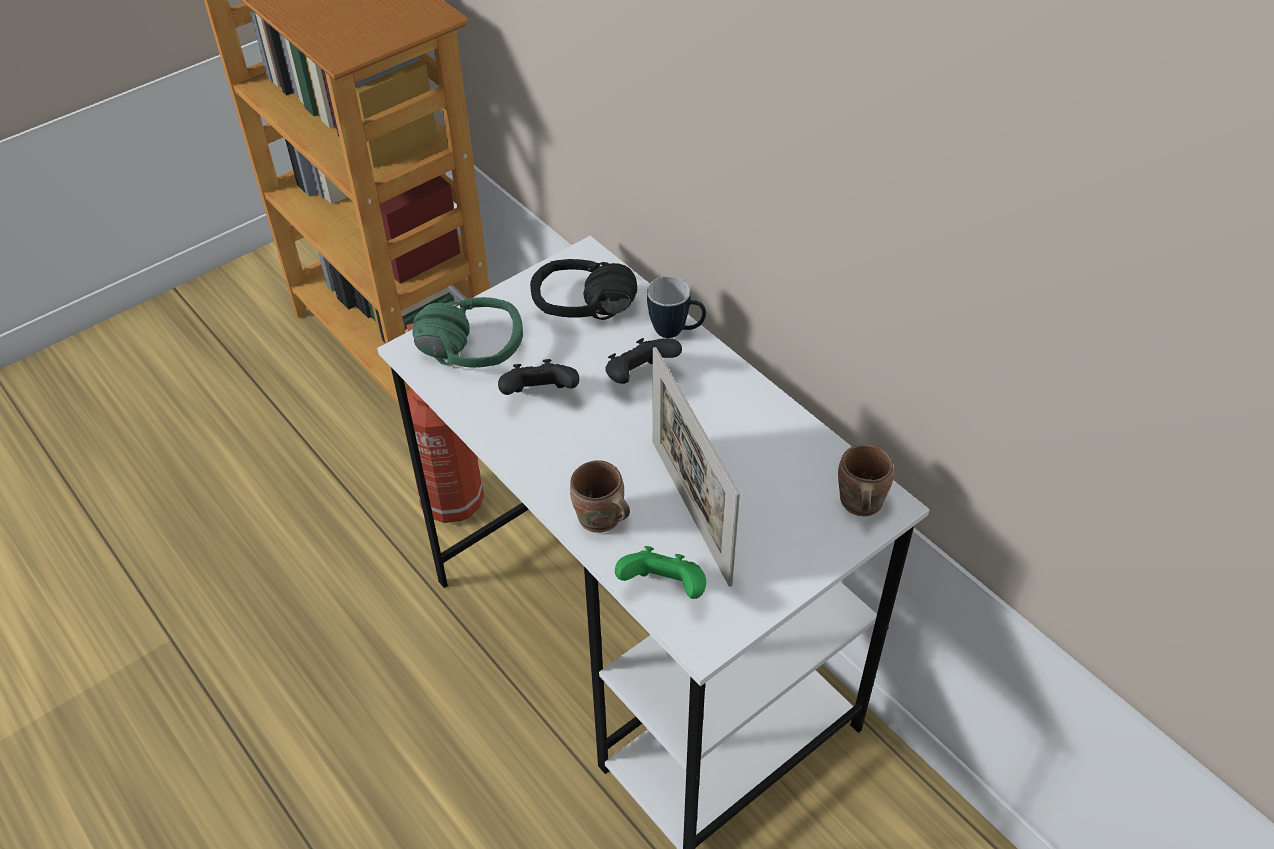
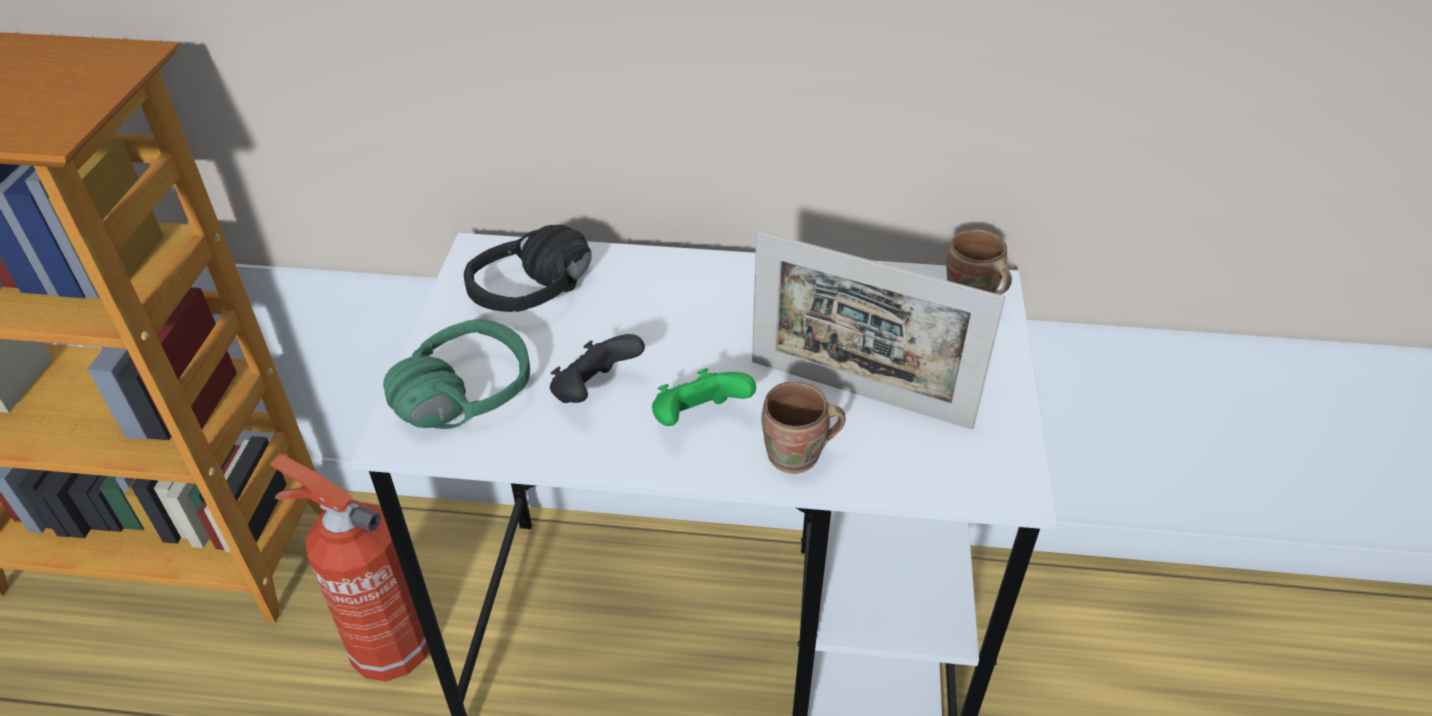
camera: 45 degrees left, 5 degrees down
black game controller [605,338,682,384] -> none
green game controller [615,546,706,599] -> green game controller moved to [652,368,756,426]
mug [647,276,706,338] -> none

